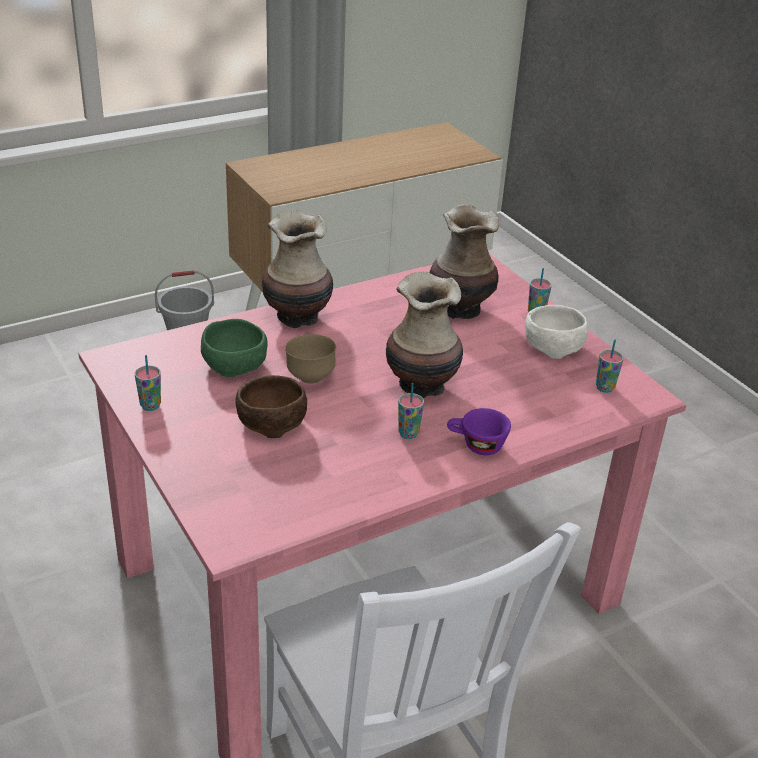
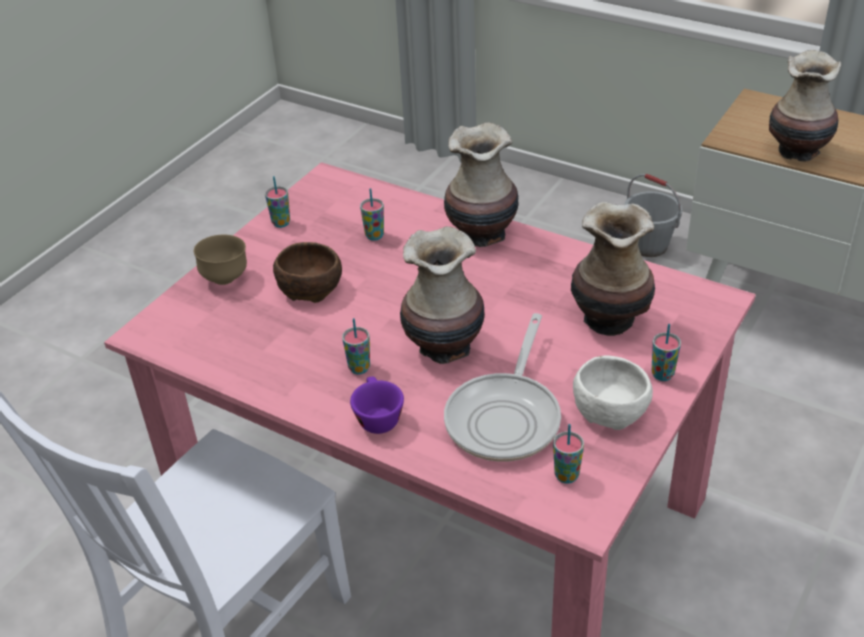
camera: 65 degrees right, 5 degrees up
green bowl [201,319,268,377] -> cup [360,188,384,241]
brown bowl [285,334,336,384] -> brown bowl moved to [194,235,247,285]
none -> frying pan [444,313,561,462]
none -> vase [769,50,841,161]

